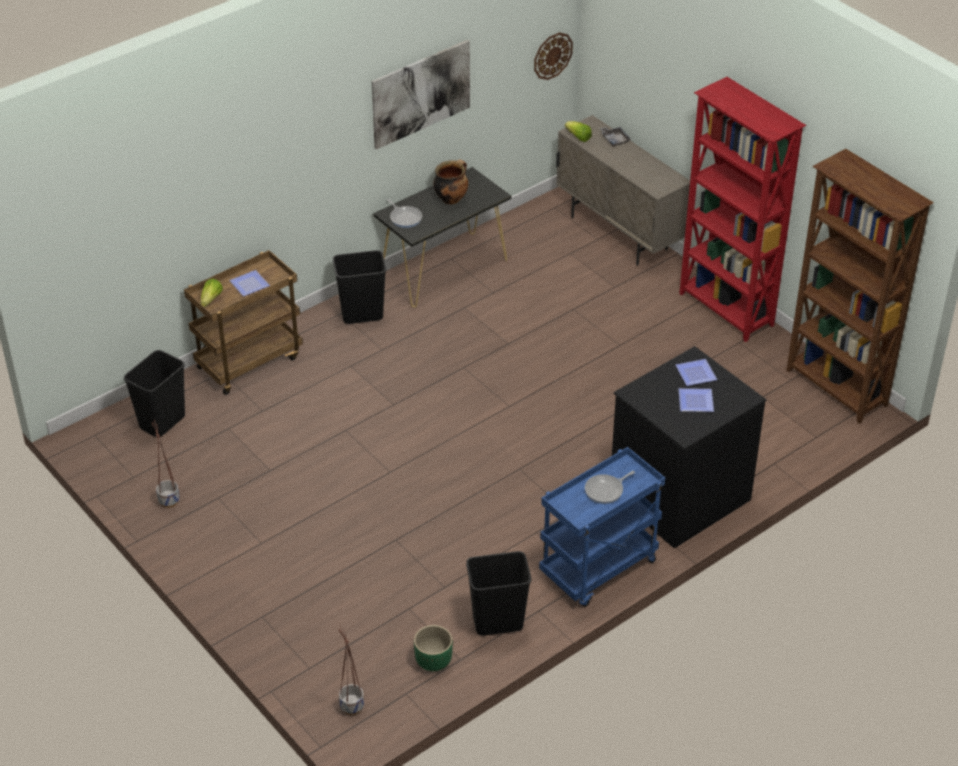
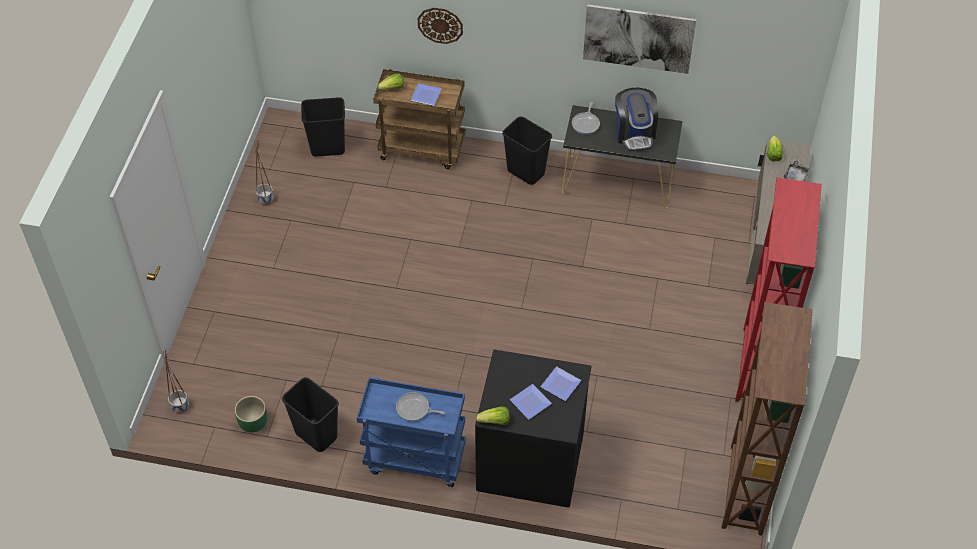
camera: 50 degrees right, 10 degrees up
cooking pot [433,159,468,204] -> coffee machine [615,88,658,151]
wall clock [534,33,573,80] -> wall clock moved to [417,8,463,44]
none -> lettuce [476,406,510,425]

